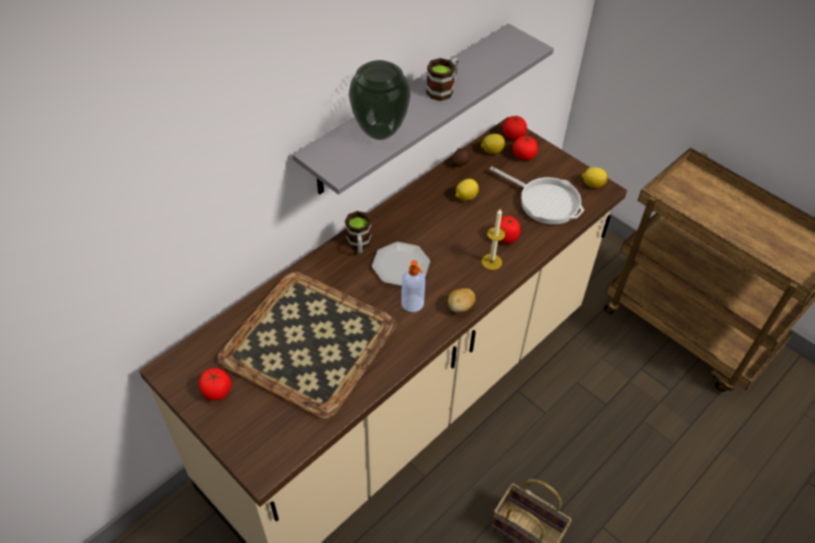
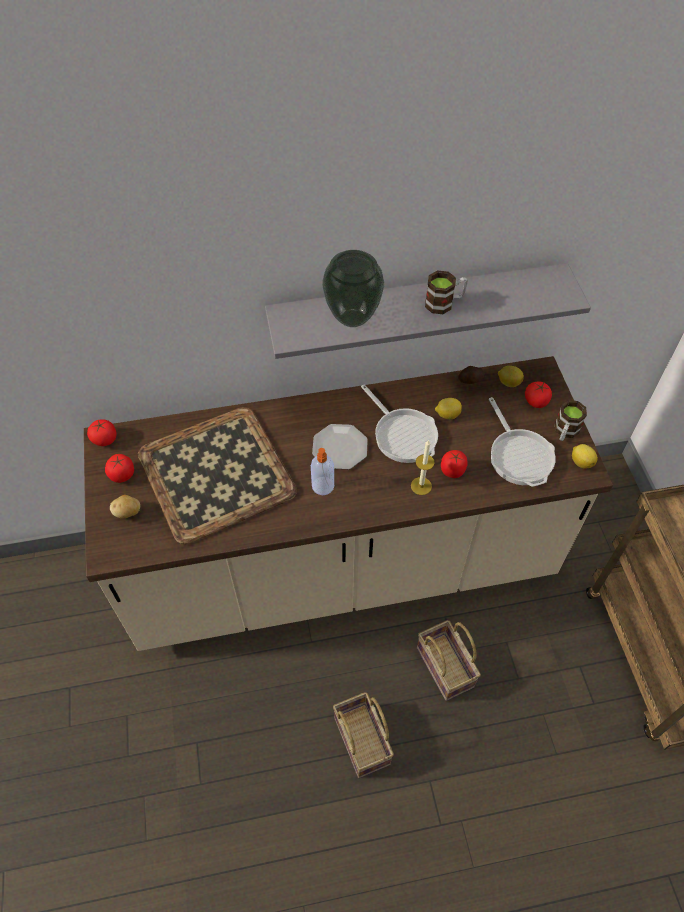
camera: 35 degrees right, 5 degrees up
mug [345,211,372,254] -> mug moved to [555,400,587,441]
potato [448,288,475,313] -> potato moved to [110,495,140,519]
tomato [503,116,527,139] -> tomato moved to [87,419,116,446]
none -> frying pan [361,384,438,463]
none -> basket [417,620,481,701]

